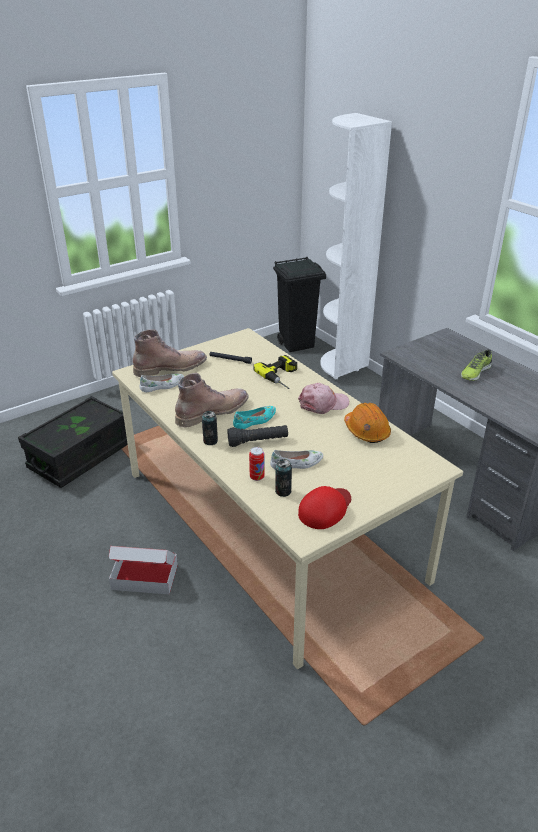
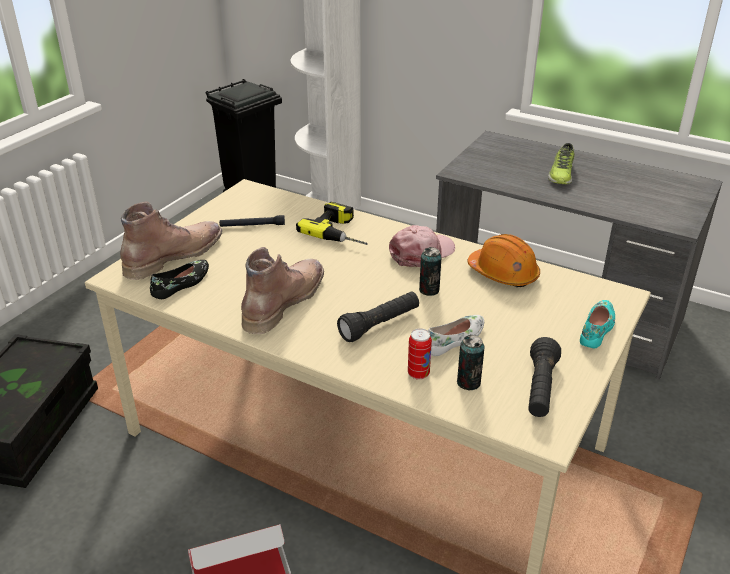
camera: 25 degrees left, 0 degrees up
white shoe [140,374,184,392] -> black shoe [150,260,209,299]
can [202,411,218,445] -> can moved to [419,247,442,296]
turquoise shoe [233,406,276,430] -> turquoise shoe moved to [580,300,615,348]
red cap [298,486,351,529] -> black flashlight [528,337,561,417]

